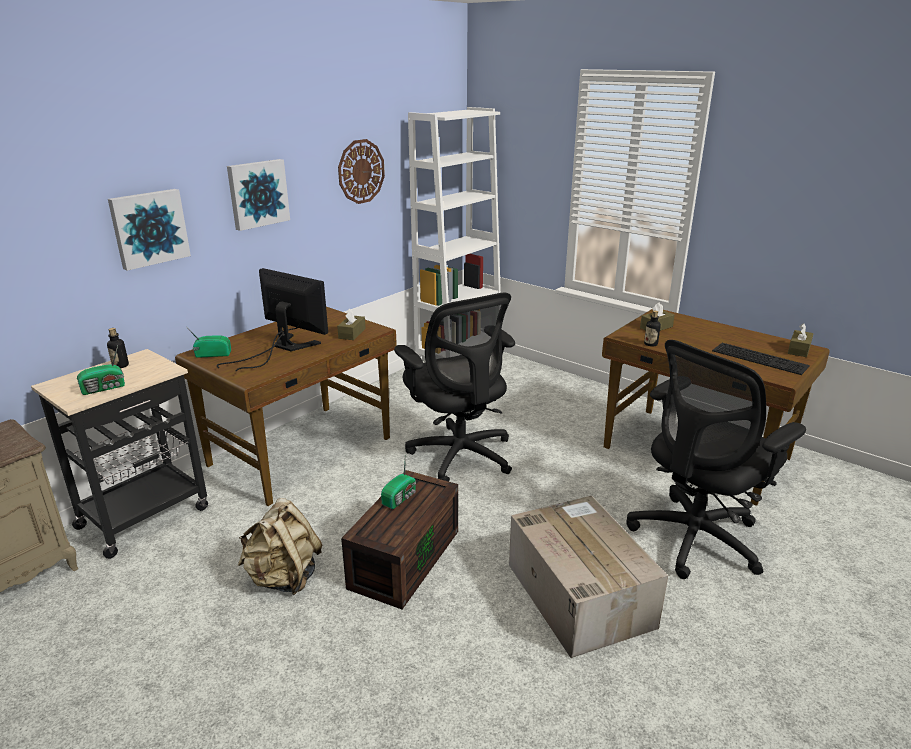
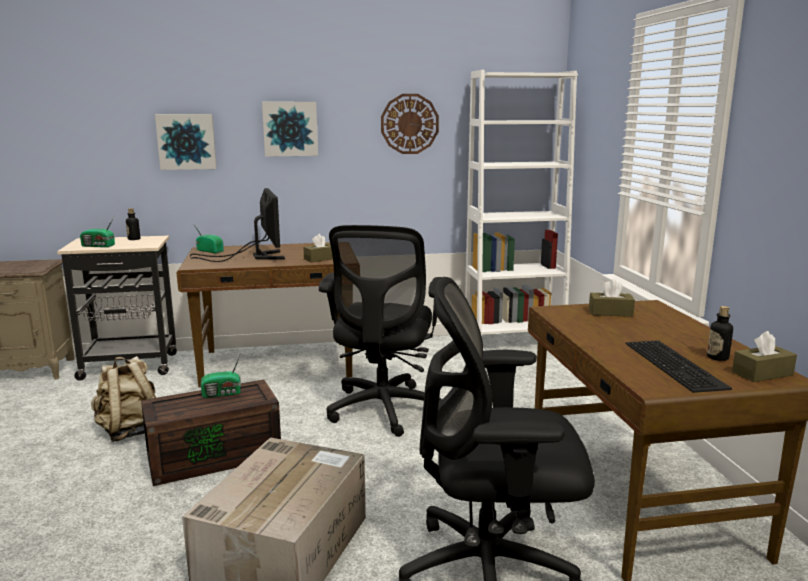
camera: 40 degrees right, 10 degrees down
bottle [644,311,661,347] -> bottle moved to [707,306,733,361]

